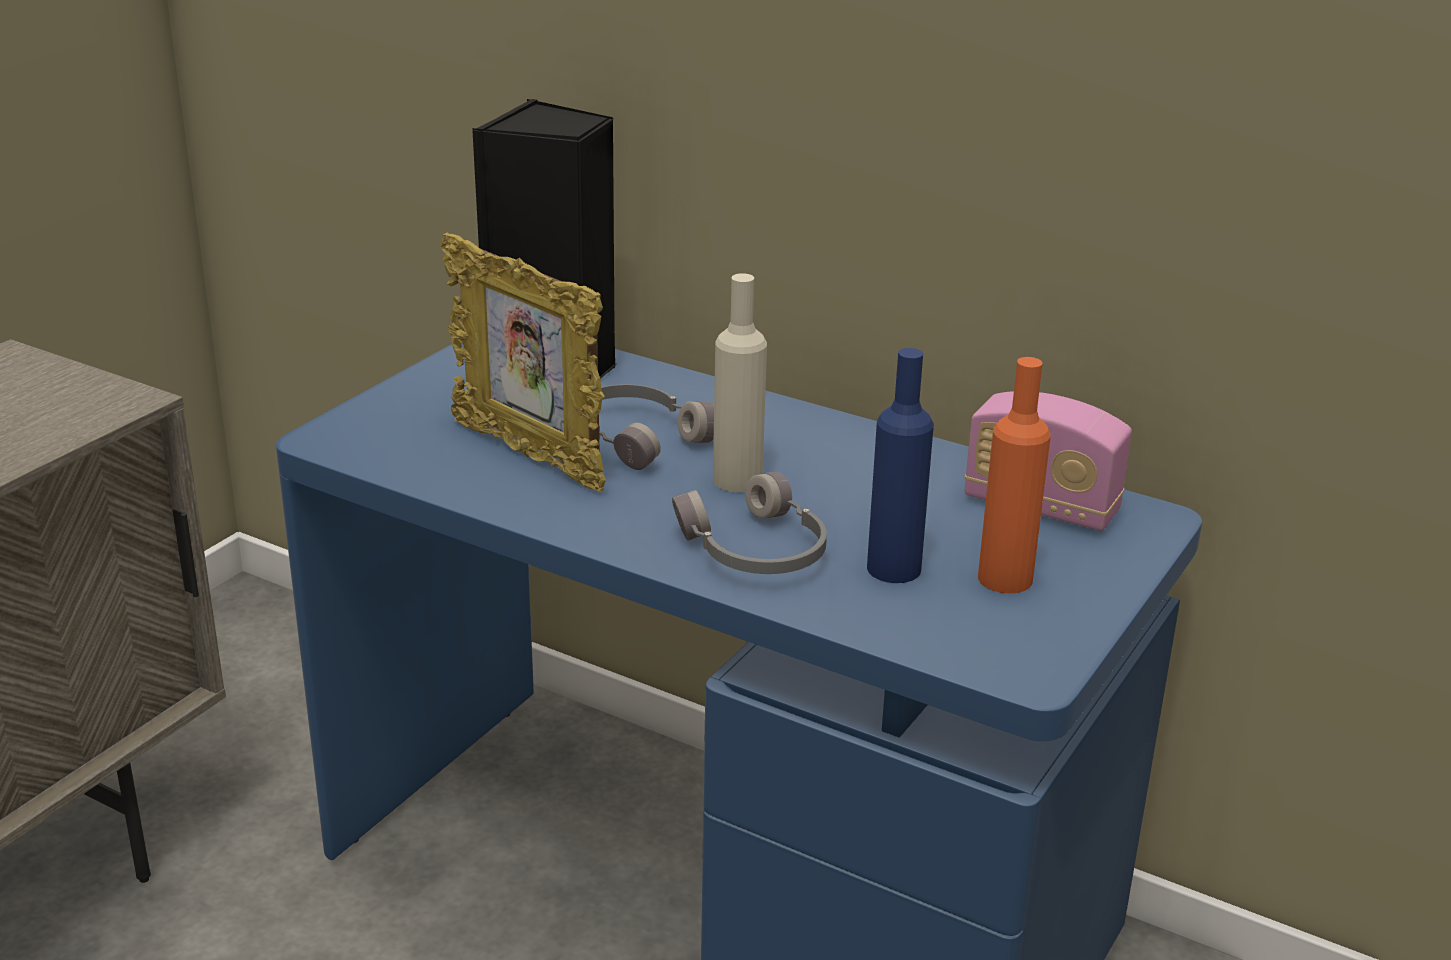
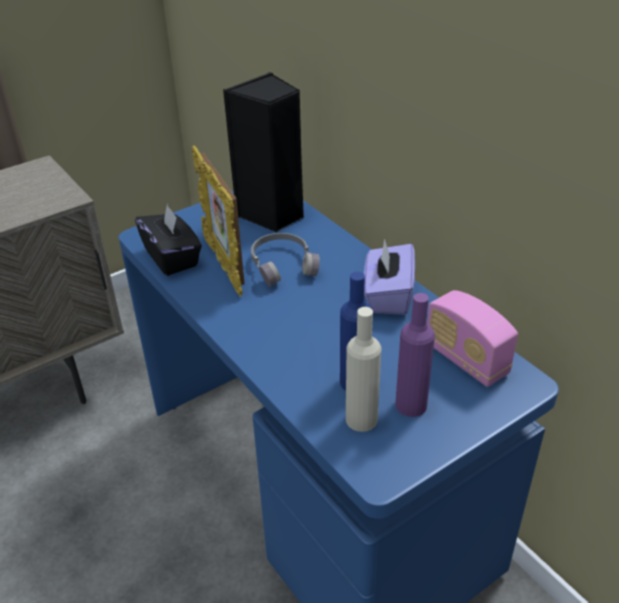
camera: 25 degrees right, 10 degrees up
grey headphones [672,472,827,574] -> none
beige bottle [713,273,767,492] -> beige bottle moved to [346,307,381,432]
orange bottle [978,357,1051,594] -> purple bottle [395,293,435,417]
none -> black tissue box [135,204,202,276]
none -> purple tissue box [364,239,415,315]

